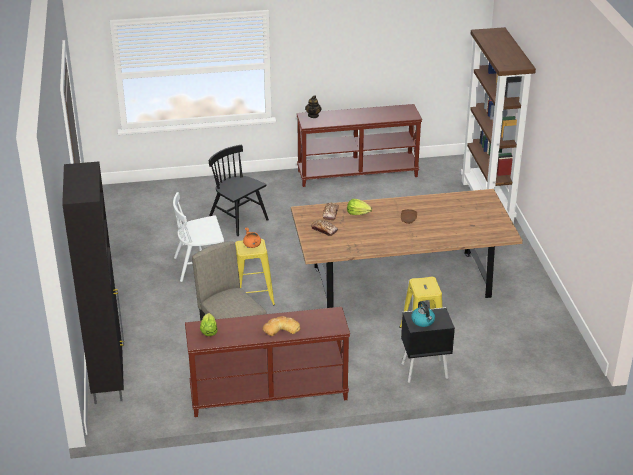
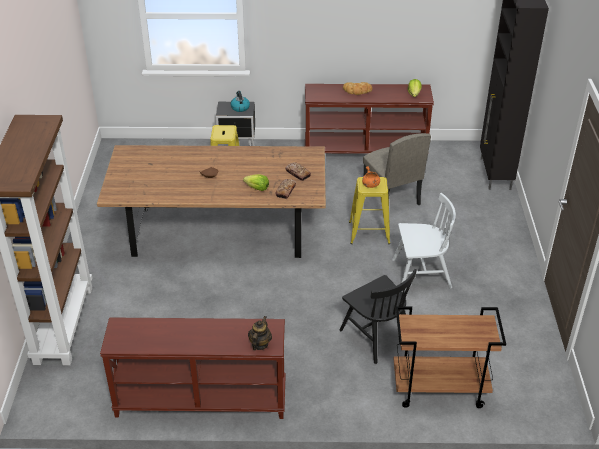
camera: 170 degrees left, 5 degrees up
none -> brown cart [394,306,506,408]

